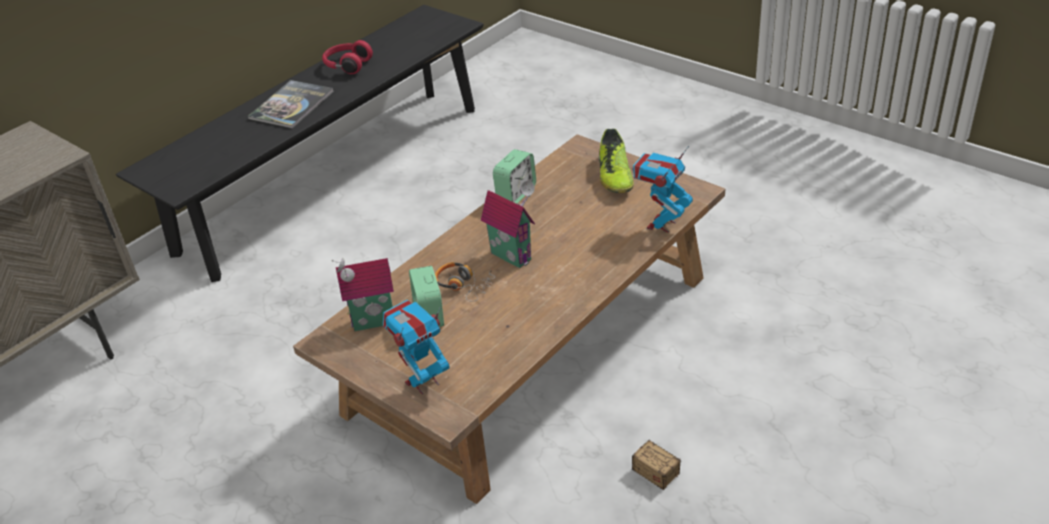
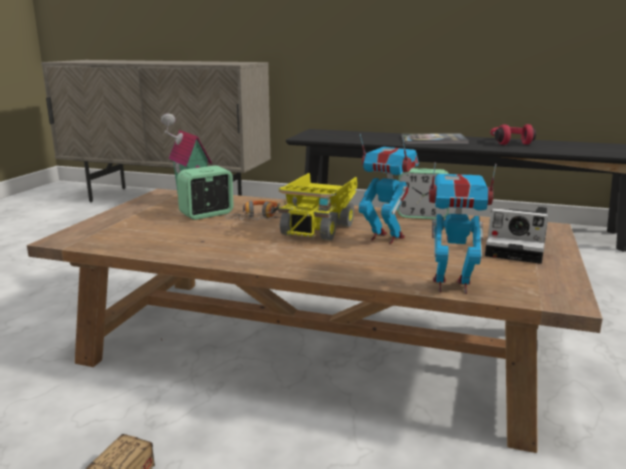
camera: 65 degrees right, 20 degrees down
toy robot [383,300,450,395] -> toy robot moved to [359,134,419,244]
toy house [481,181,535,268] -> toy truck [278,173,357,241]
shoe [599,129,634,193] -> camera [485,207,548,264]

